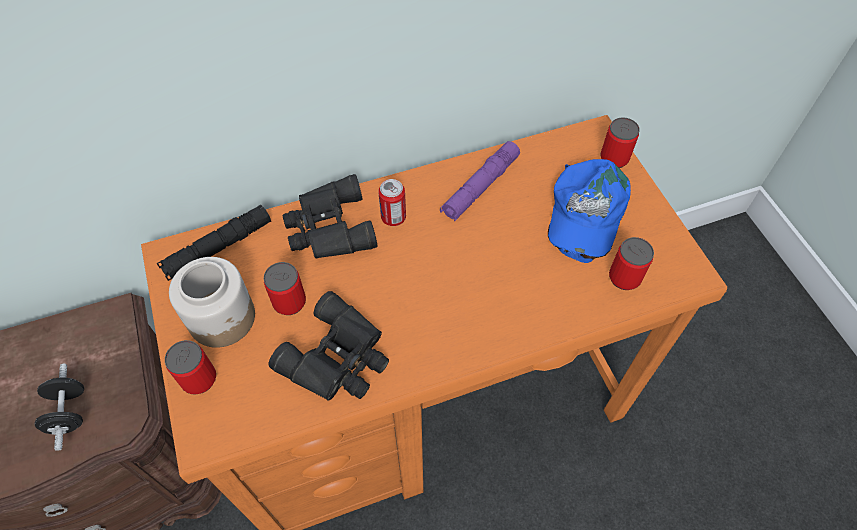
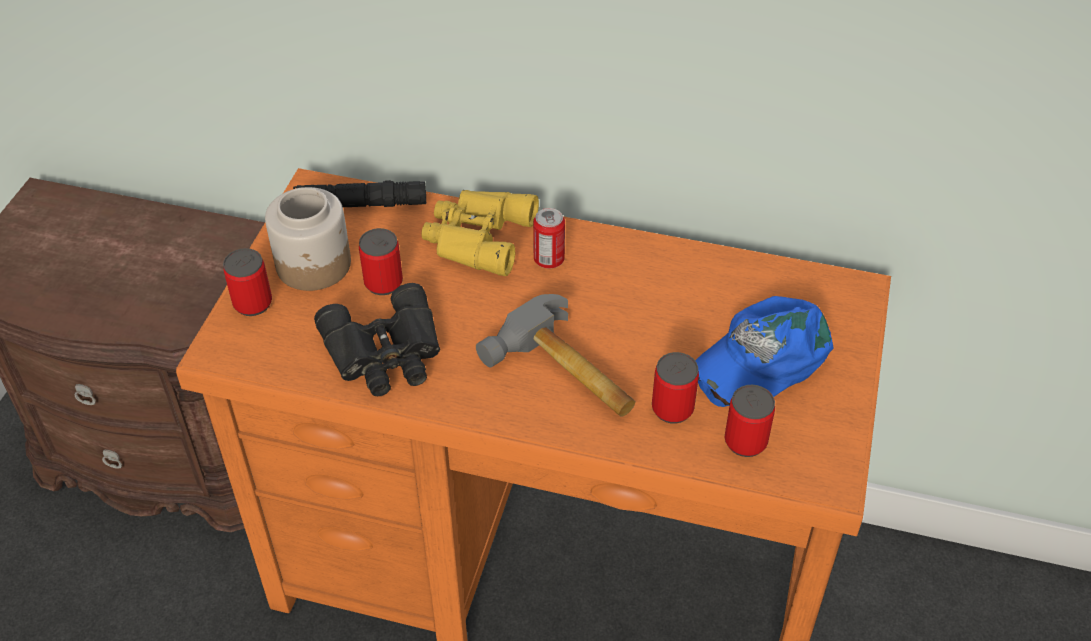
camera: 35 degrees right, 10 degrees down
black dumbbell [35,364,84,451] -> none
black binoculars [282,174,378,258] -> yellow binoculars [421,190,539,276]
purple flashlight [440,141,520,222] -> none
can [600,117,640,168] -> can moved to [652,352,699,424]
none -> hammer [476,294,636,417]

